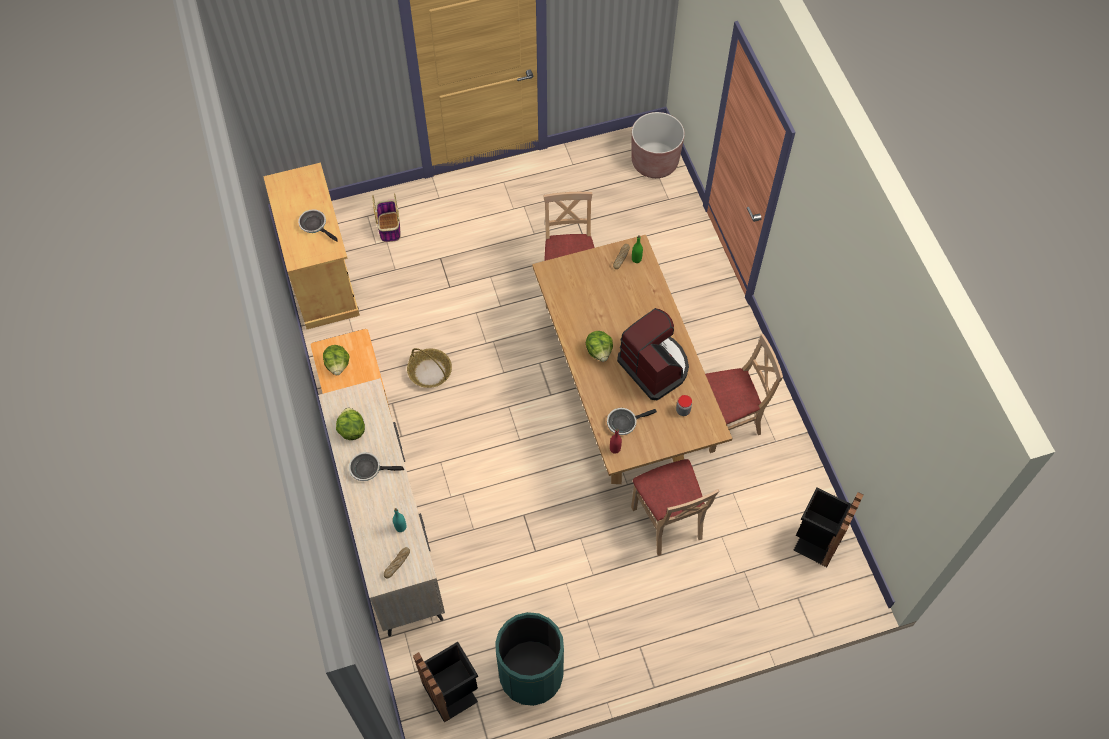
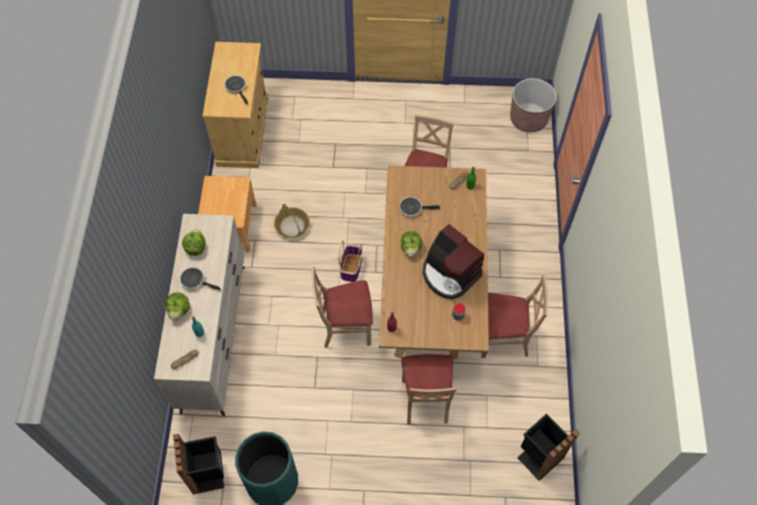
camera: 20 degrees right, 0 degrees up
lettuce [323,345,350,375] -> lettuce moved to [165,292,190,320]
basket [372,193,401,242] -> basket moved to [338,241,362,282]
frying pan [607,408,657,435] -> frying pan moved to [399,196,440,217]
coffee machine [617,308,689,401] -> coffee machine turned 150 degrees clockwise [422,224,484,299]
none -> beige chair [312,266,373,348]

